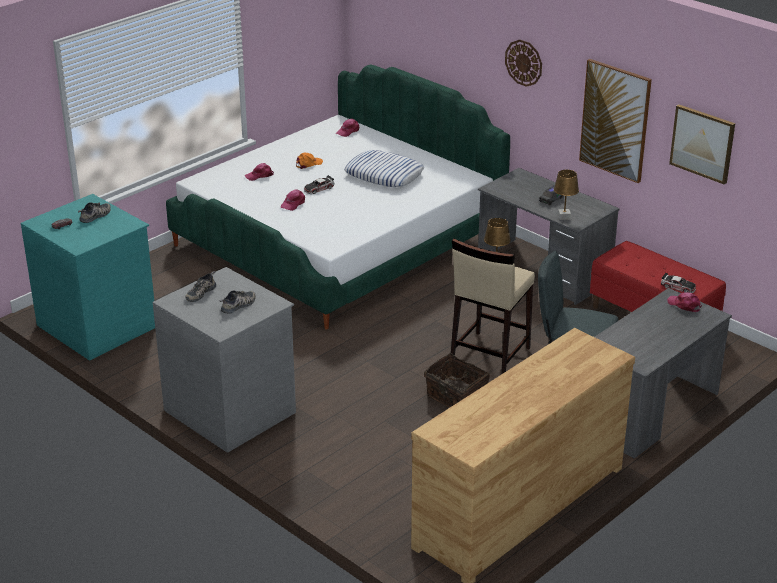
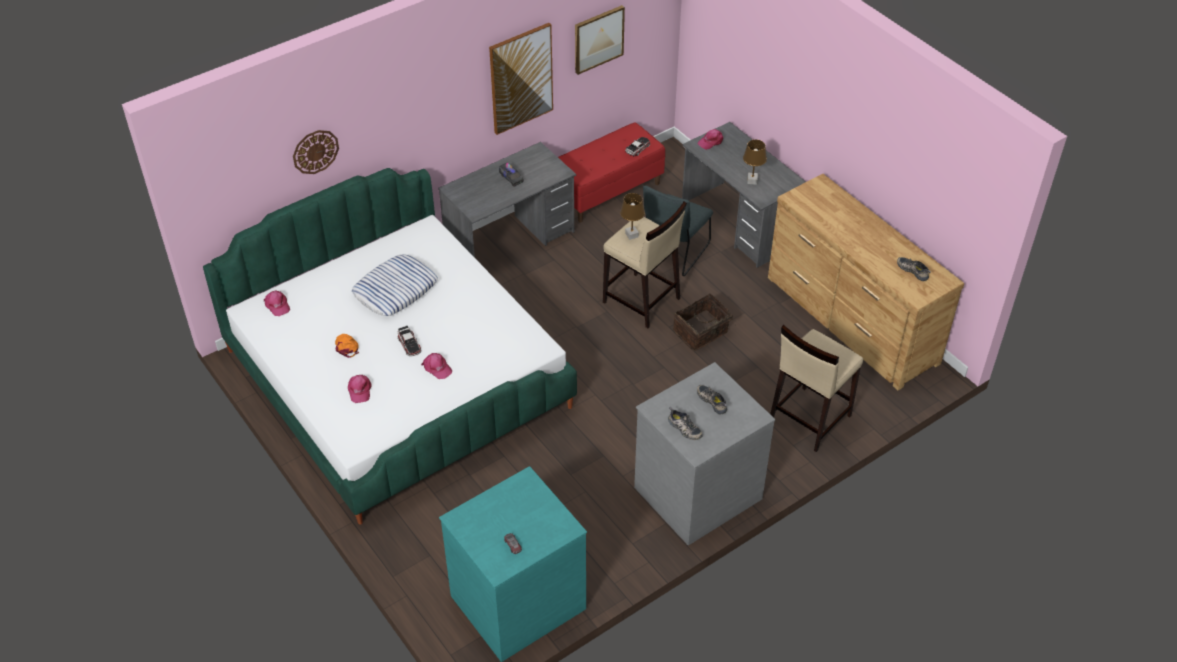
camera: 80 degrees left, 15 degrees up
shoe [78,202,111,223] -> shoe moved to [897,257,931,281]
wall clock [505,40,542,87] -> wall clock moved to [293,130,339,174]
brown table lamp [554,169,579,220] -> brown table lamp moved to [743,139,767,185]
none -> beige stool [770,325,863,452]

